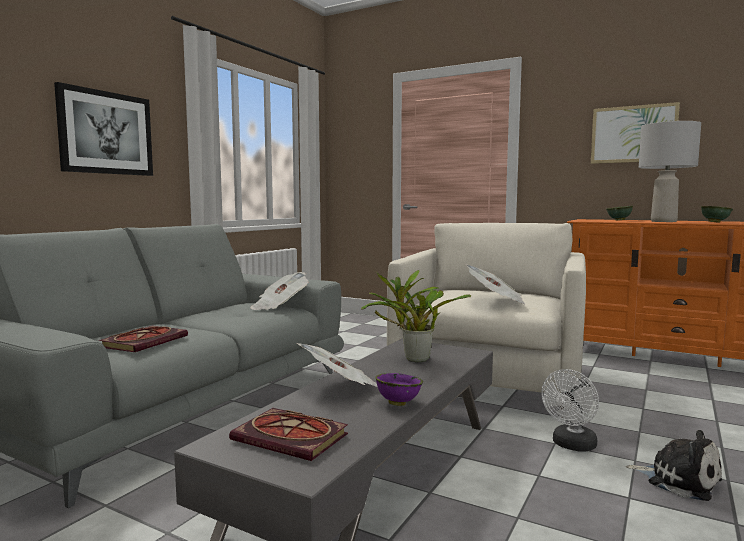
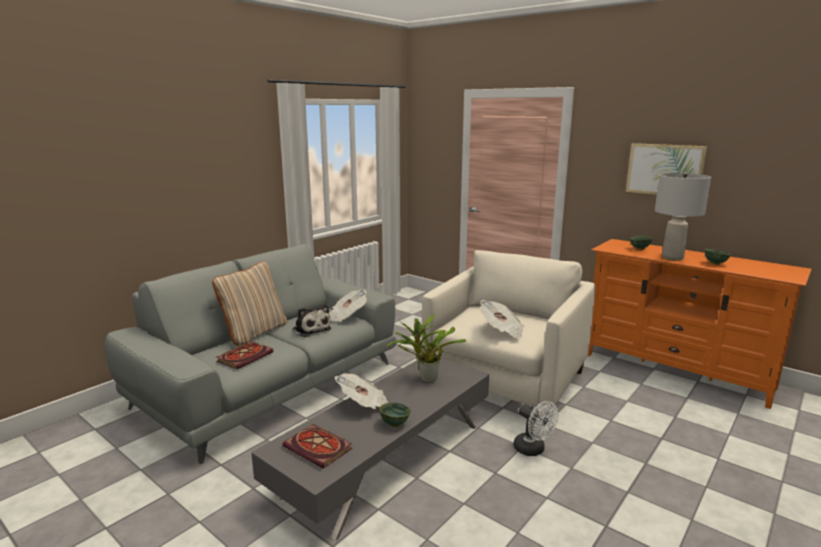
camera: 10 degrees right, 10 degrees up
picture [54,82,153,176] -> none
purple bowl [375,373,423,406] -> green bowl [379,403,411,427]
white fan [541,369,599,452] -> white fan turned 90 degrees counterclockwise [513,401,558,456]
plush toy [626,430,722,501] -> plush toy moved to [292,305,331,337]
none -> beige pillow [212,262,287,347]

